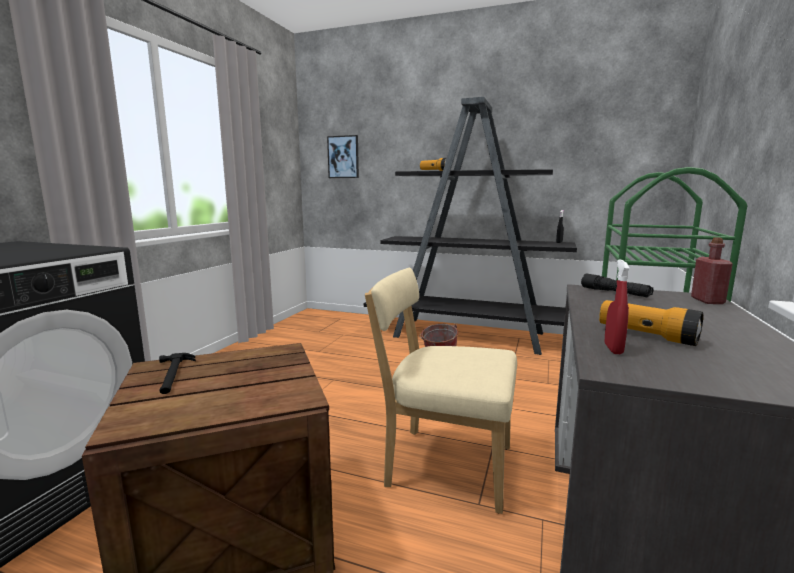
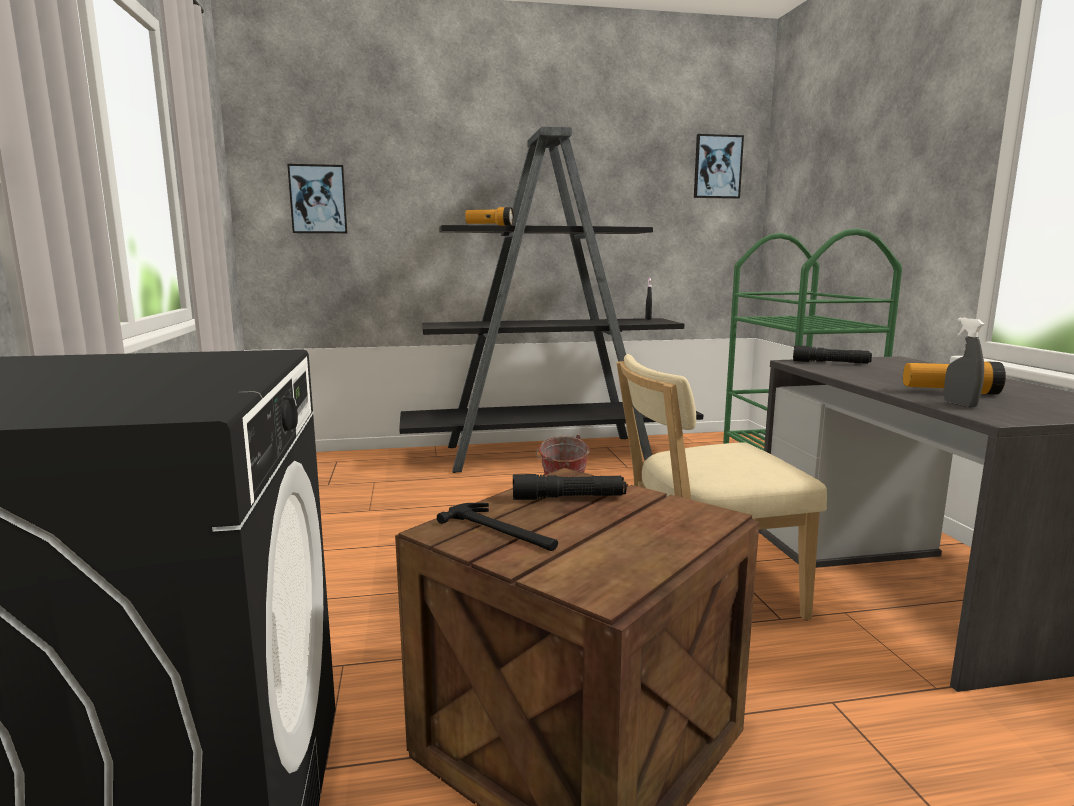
camera: 30 degrees left, 0 degrees up
red spray bottle [605,259,630,354] -> grey spray bottle [944,318,985,408]
red bottle [691,237,733,304] -> none
none -> black flashlight [513,474,626,500]
none -> picture [694,134,744,199]

